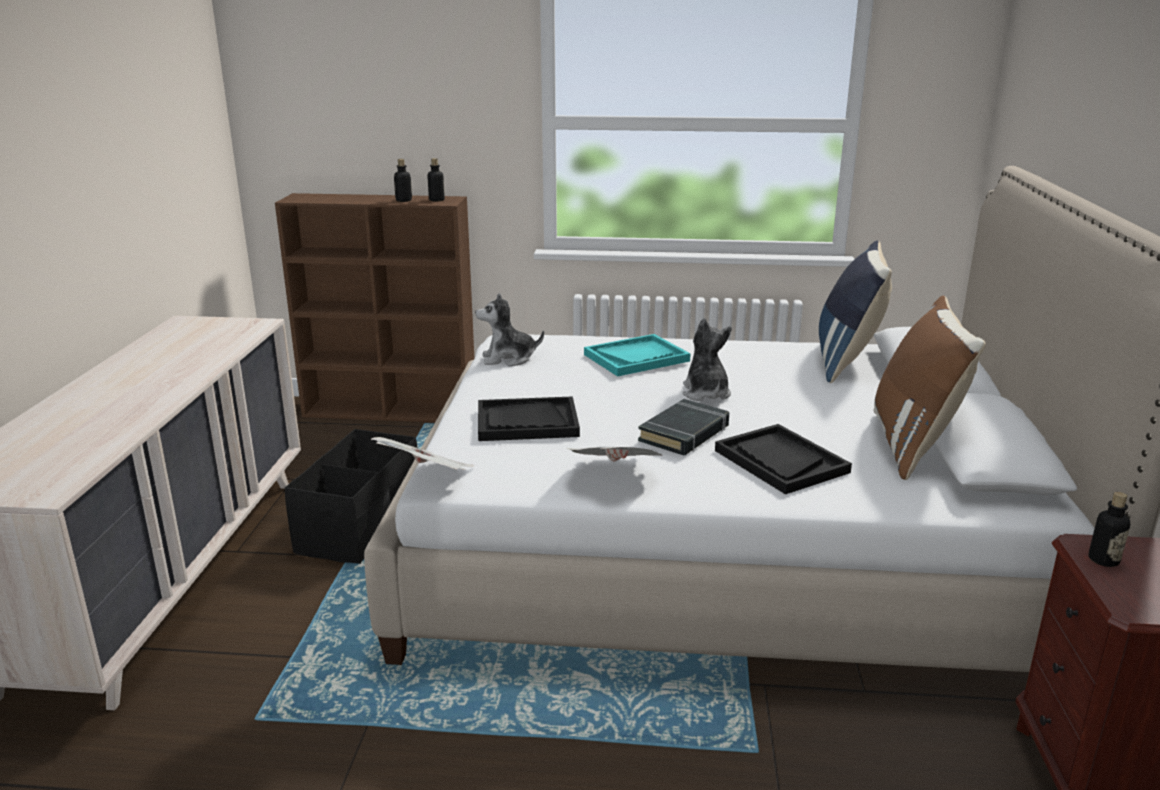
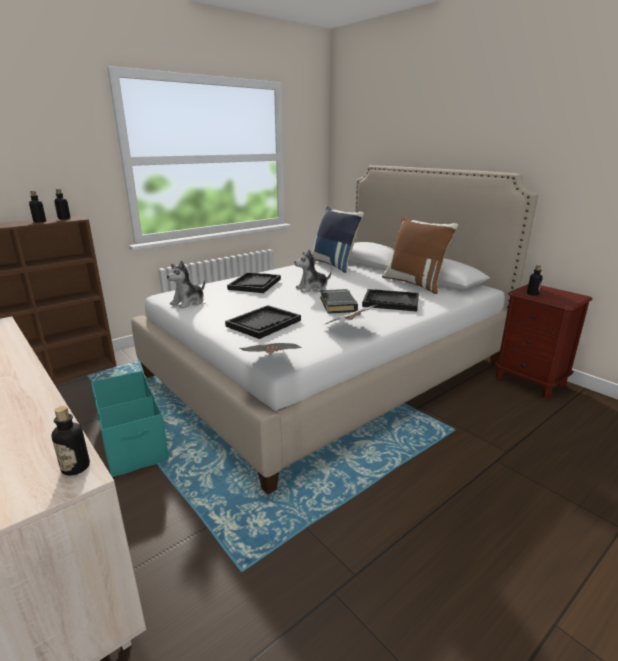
camera: 45 degrees left, 0 degrees up
black storage box [284,429,418,564] -> turquoise storage box [92,371,169,477]
turquoise tray [584,334,691,376] -> black tray [227,272,281,293]
plush toy [683,318,732,401] -> plush toy turned 60 degrees counterclockwise [294,249,332,293]
none -> bottle [51,406,90,476]

